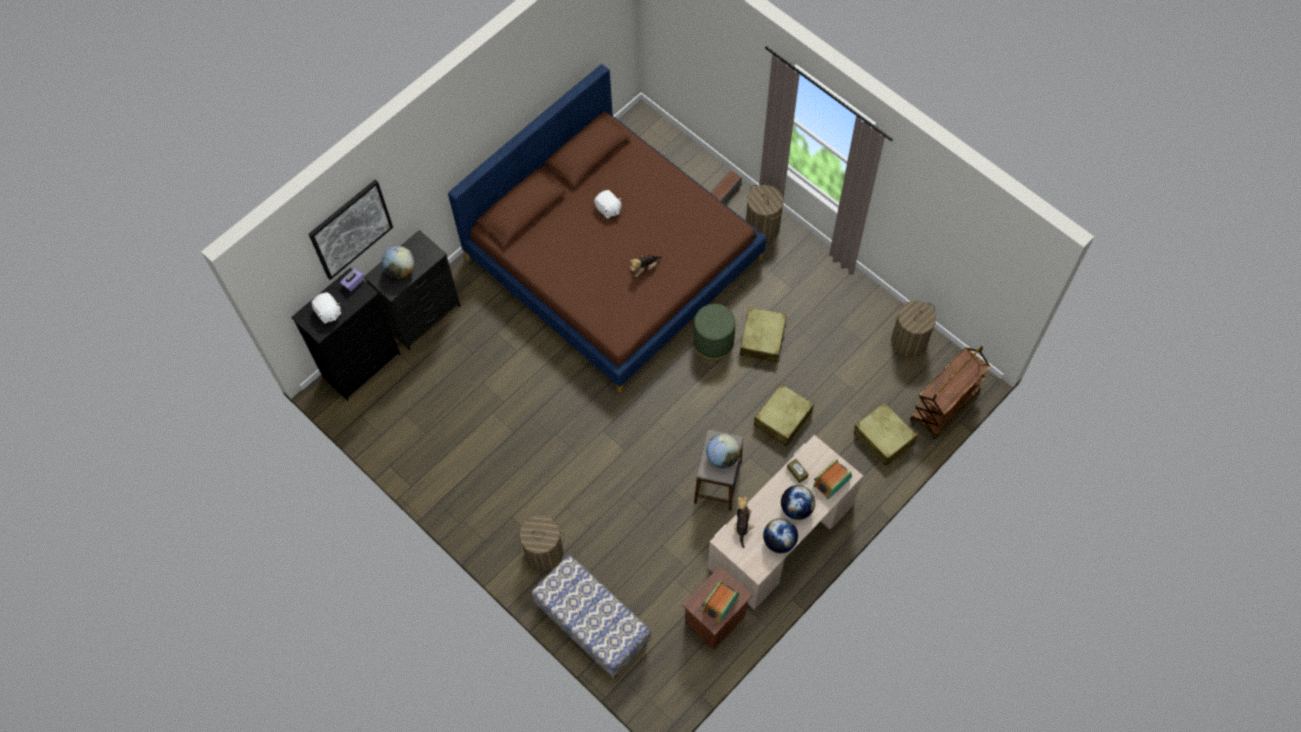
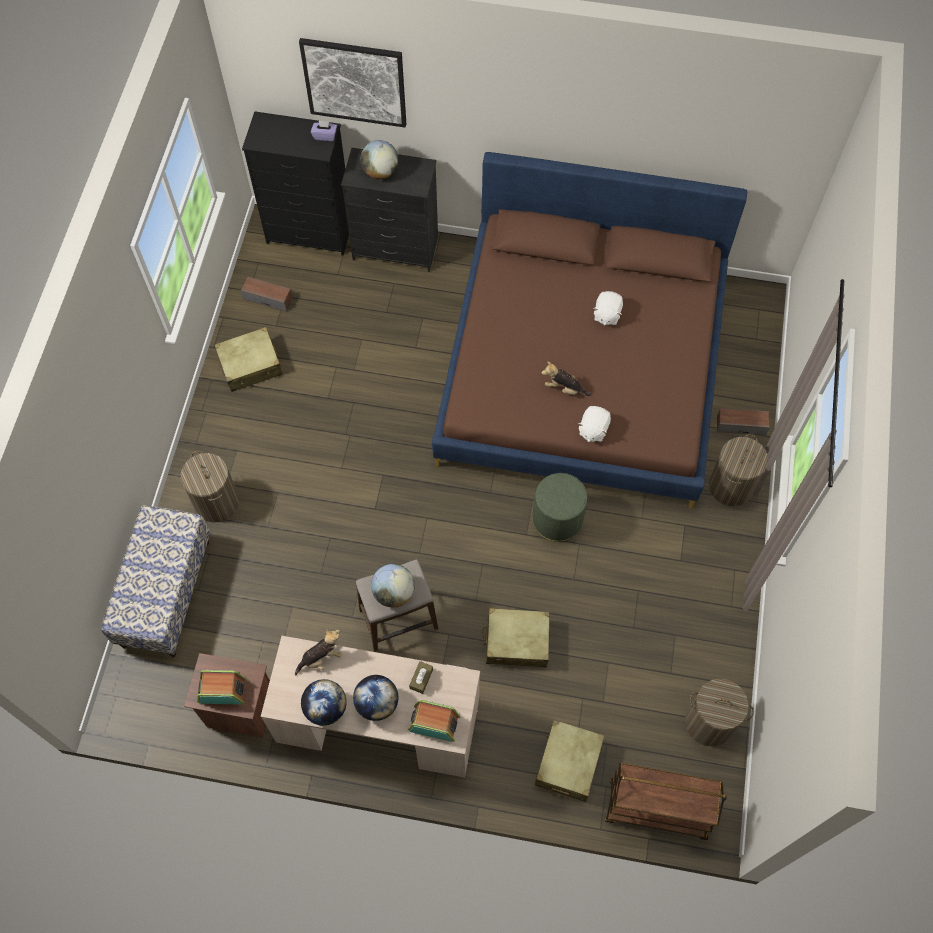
camera: 55 degrees right, 0 degrees up
white plush toy [311,292,341,323] -> white plush toy moved to [578,406,611,442]
beige suitcase [740,307,787,362] -> beige suitcase moved to [214,327,283,392]
none -> speaker [241,277,292,311]

